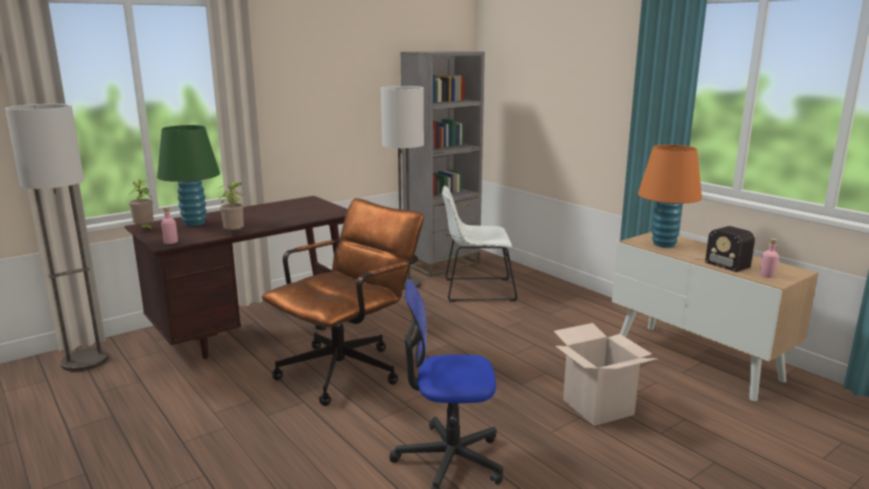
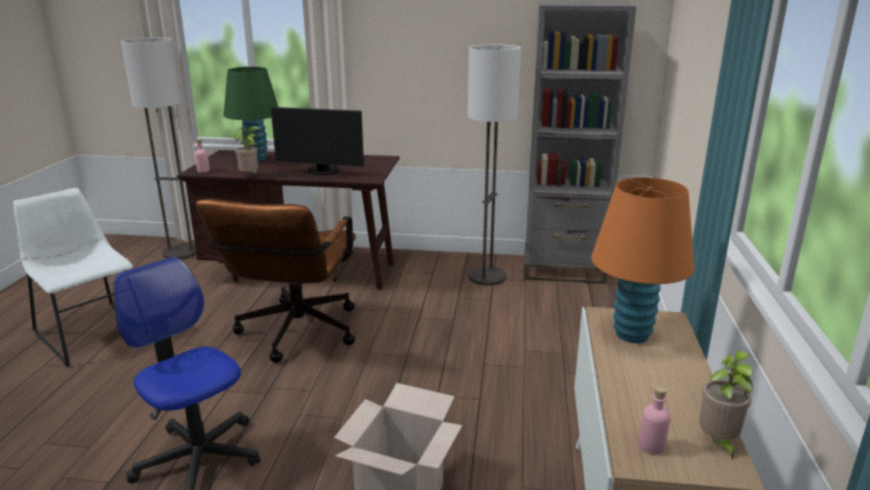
camera: 45 degrees right, 5 degrees up
potted plant [129,180,154,230] -> potted plant moved to [699,350,753,461]
brown office chair [262,198,424,406] -> brown office chair turned 105 degrees clockwise [196,199,356,363]
white chair [442,186,518,302] -> white chair moved to [13,188,133,367]
radio [690,226,755,272] -> none
none -> monitor [271,107,364,175]

